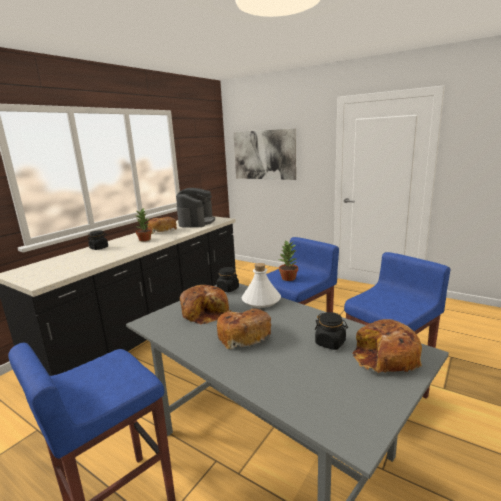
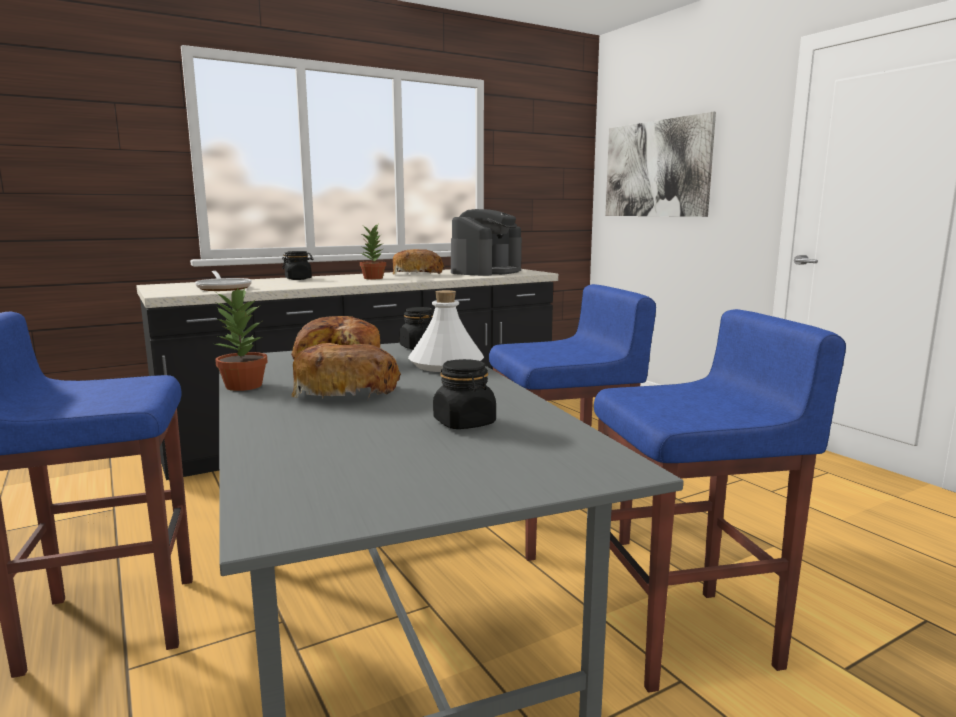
camera: 25 degrees right, 5 degrees down
potted plant [279,241,298,281] -> potted plant moved to [214,287,268,391]
bread [353,319,422,373] -> none
none -> frying pan [195,271,252,291]

